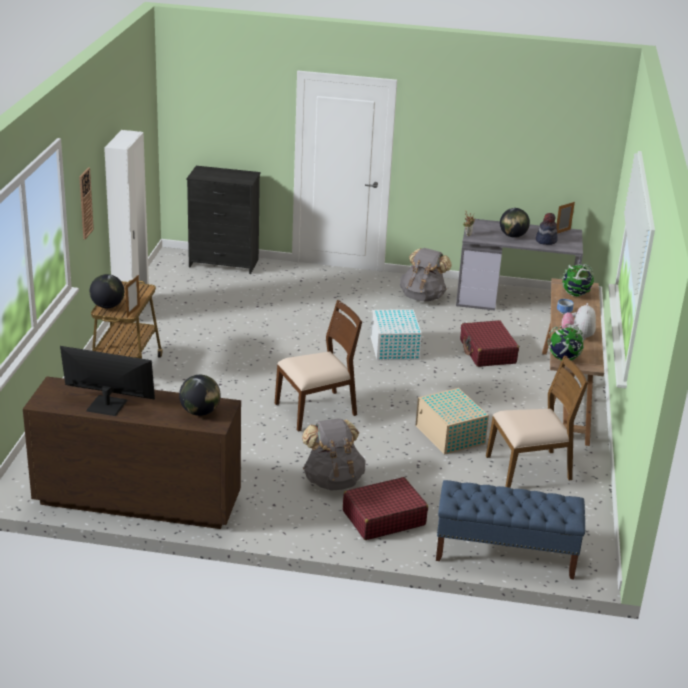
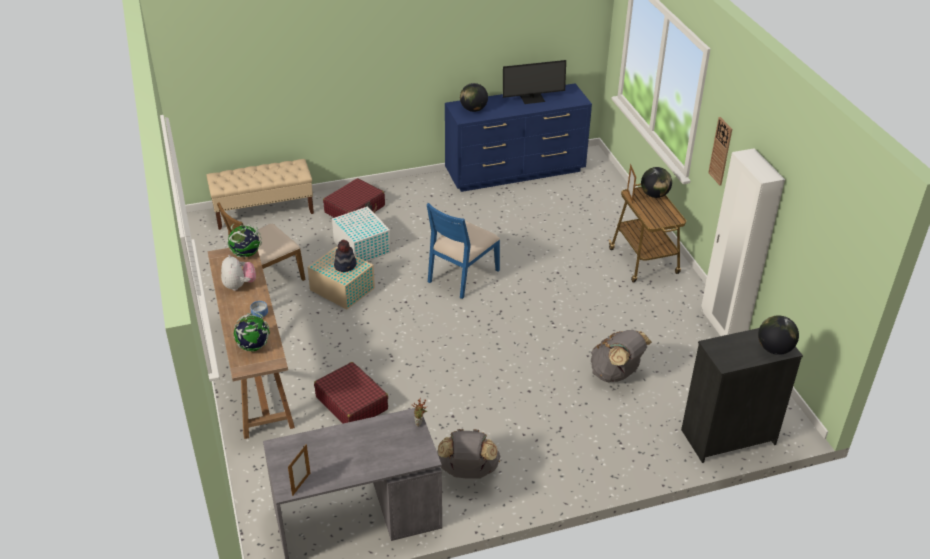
camera: 155 degrees right, 10 degrees up
brown dresser [23,376,241,529] -> blue dresser [445,83,592,192]
brown chair [275,300,362,432] -> blue chair [427,203,500,299]
grey backpack [302,419,366,491] -> grey backpack moved to [591,330,652,382]
white storage box [370,309,422,360] -> white storage box moved to [332,206,391,261]
blue bench [436,480,585,580] -> beige bench [207,159,314,230]
globe [500,208,530,238] -> globe moved to [758,315,799,355]
hat [536,213,558,245] -> hat moved to [334,240,357,272]

